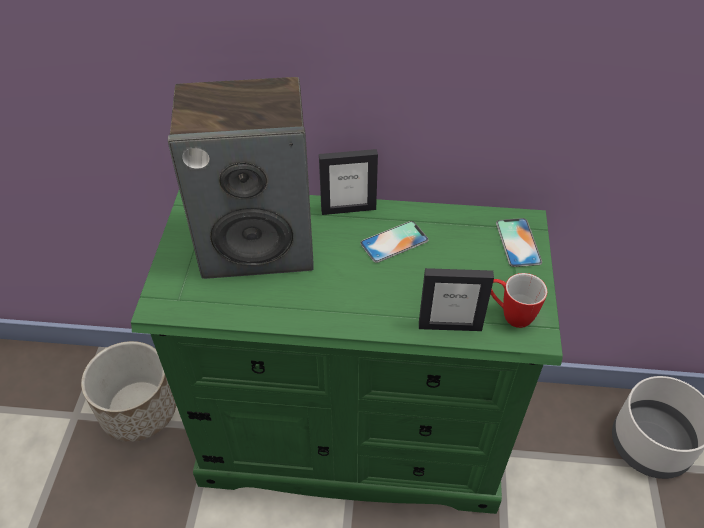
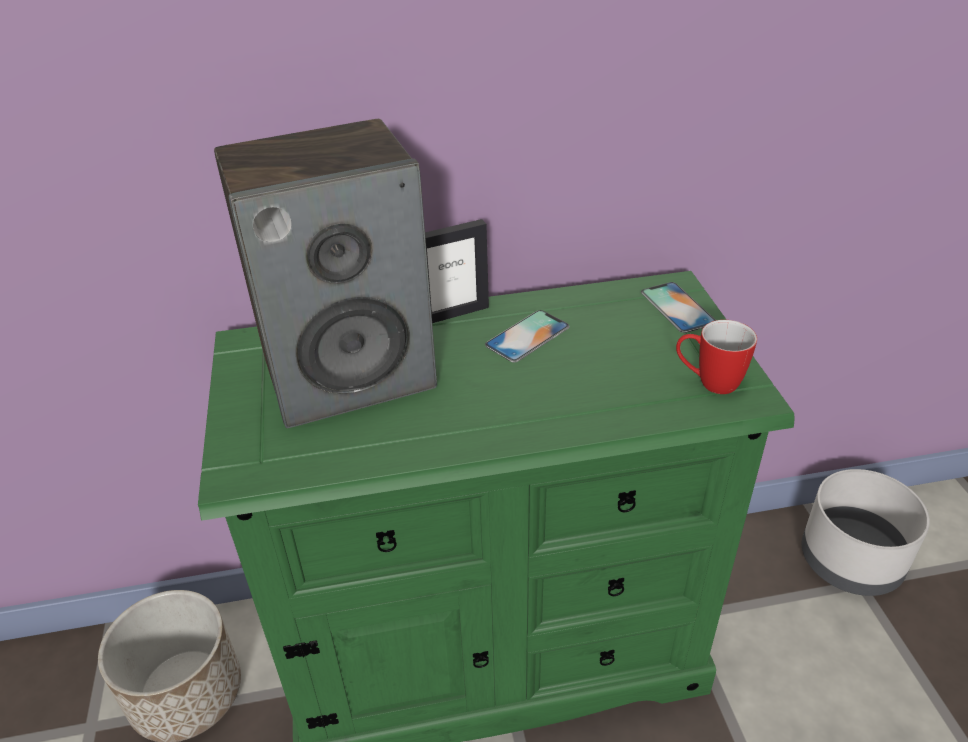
camera: 15 degrees left, 10 degrees down
picture frame [419,268,494,331] -> none

